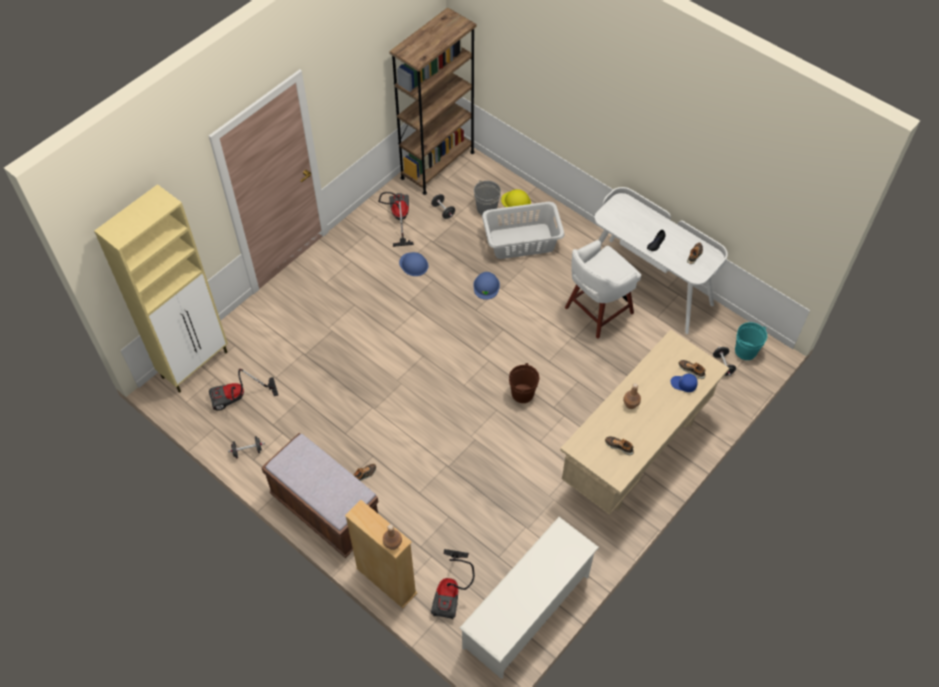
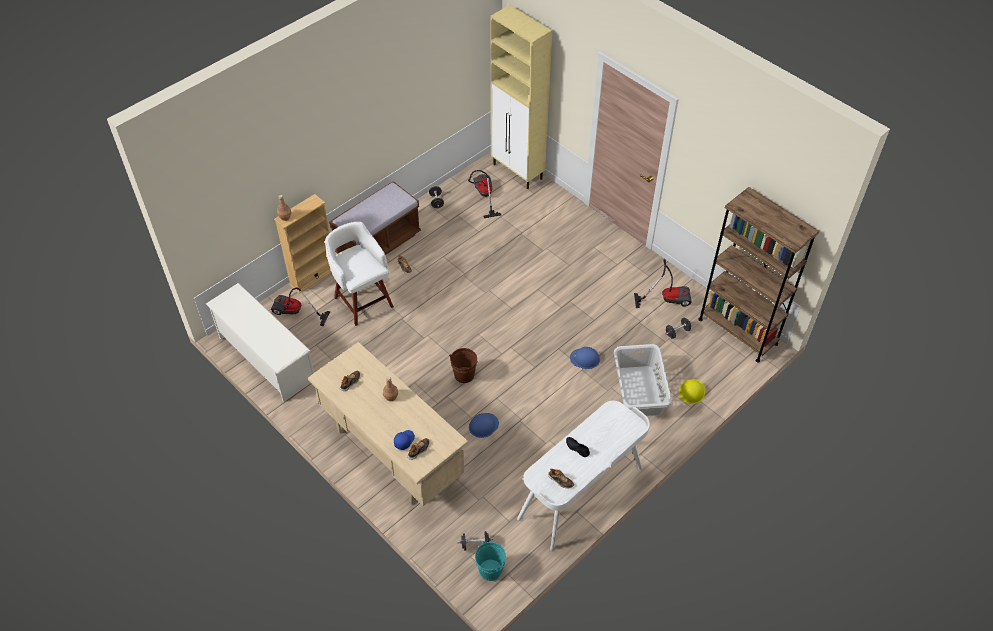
camera: 95 degrees right, 5 degrees down
blue hard hat [399,252,428,276] -> blue hard hat moved to [469,413,499,438]
grey bucket [474,180,501,215] -> none
white stool [565,240,641,339] -> white stool moved to [325,222,394,326]

